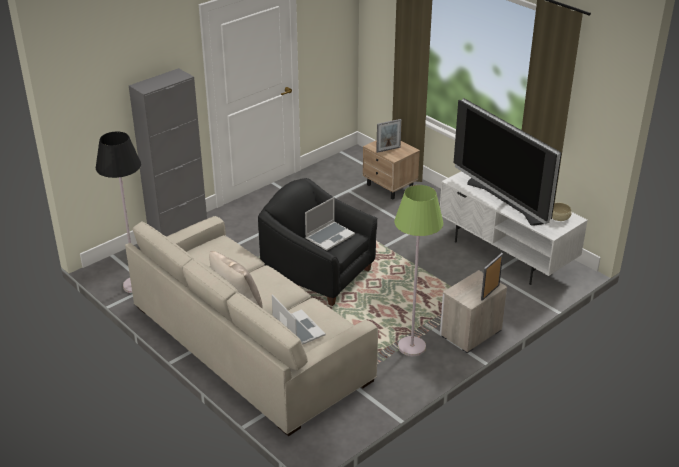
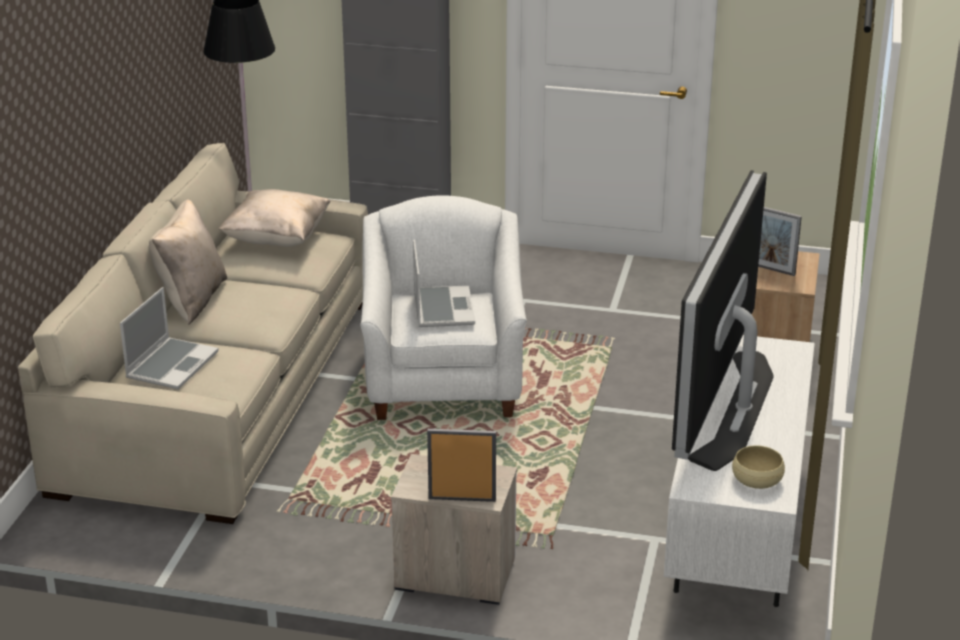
camera: 55 degrees right, 5 degrees down
black armchair [258,178,378,306] -> white armchair [360,195,527,420]
laptop [305,197,355,251] -> laptop turned 105 degrees counterclockwise [413,239,475,327]
green floor lamp [394,185,443,356] -> none
none -> beige pillow [218,189,331,247]

